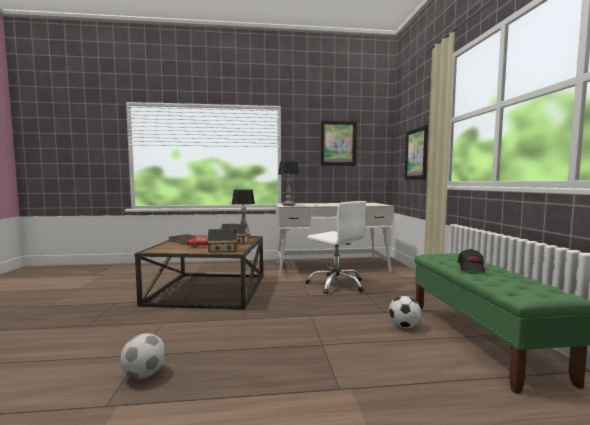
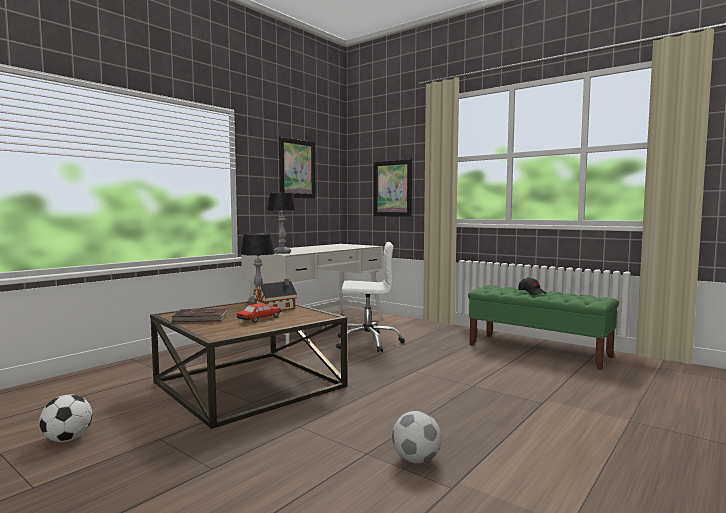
camera: 45 degrees left, 0 degrees up
toy house [207,227,238,252] -> none
football [389,296,422,328] -> football moved to [39,395,92,442]

